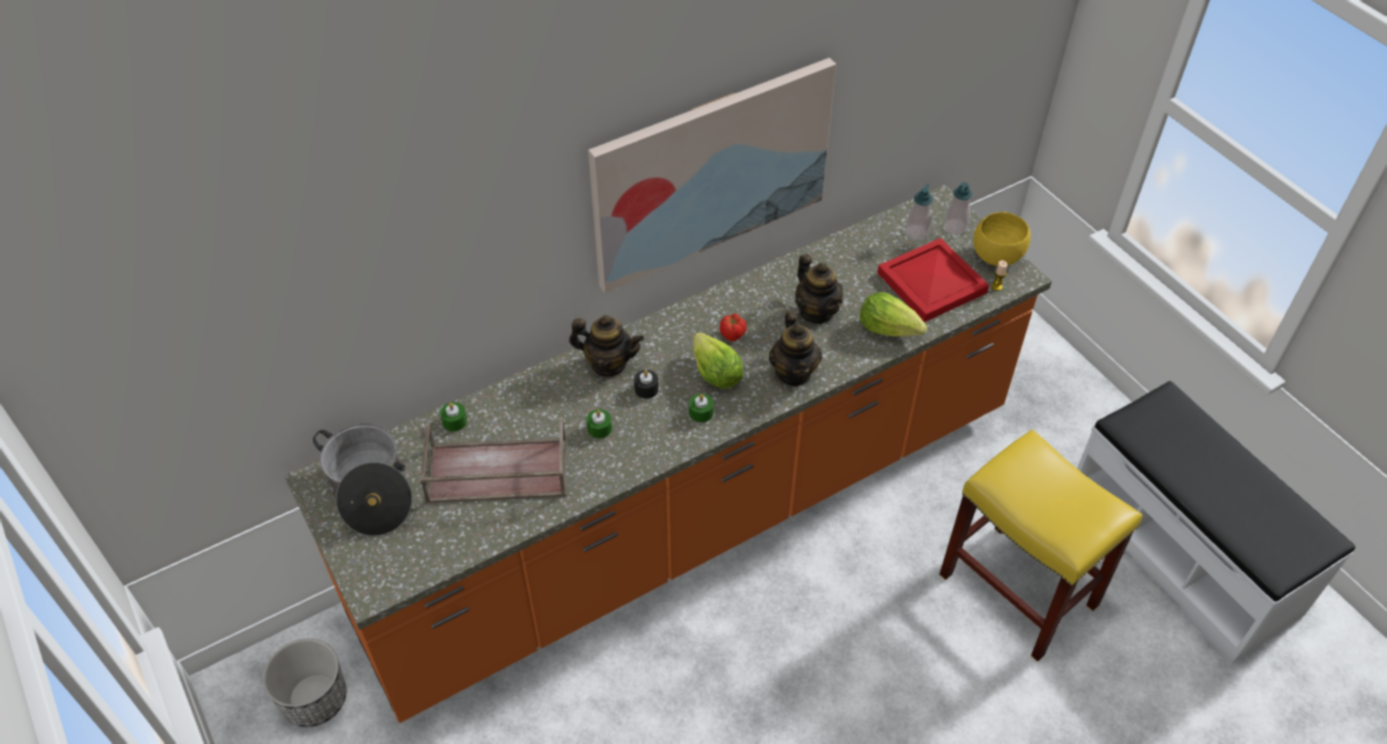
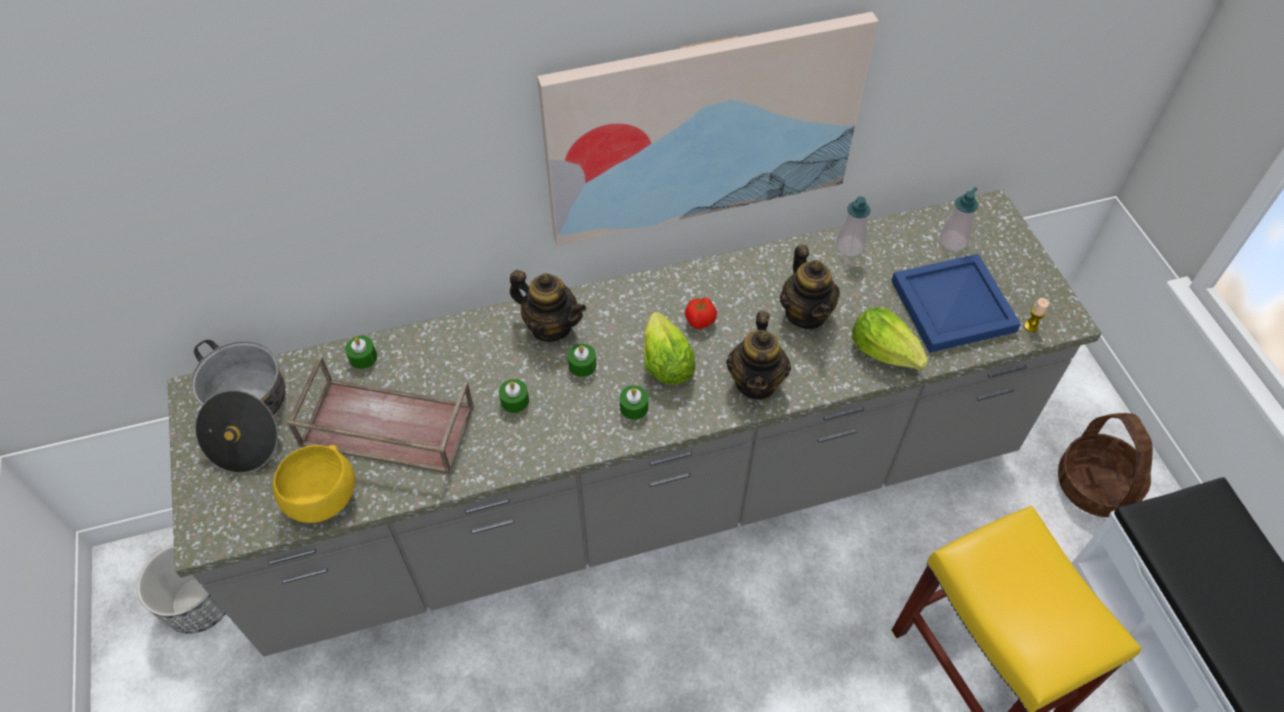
camera: 15 degrees right, 5 degrees up
orange counter [284,185,1052,723] -> grey counter [168,189,1102,657]
black candle [634,370,659,399] -> green candle [568,344,596,377]
red tray [877,238,989,322] -> blue tray [891,254,1021,353]
soap dispenser [944,182,972,235] -> soap dispenser moved to [836,196,870,257]
yellow bowl [973,212,1031,266] -> yellow bowl moved to [273,445,355,523]
none -> basket [1058,413,1153,517]

